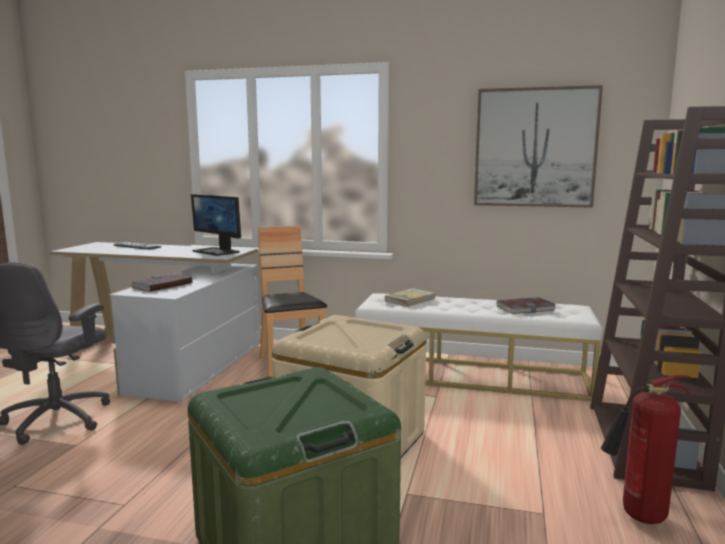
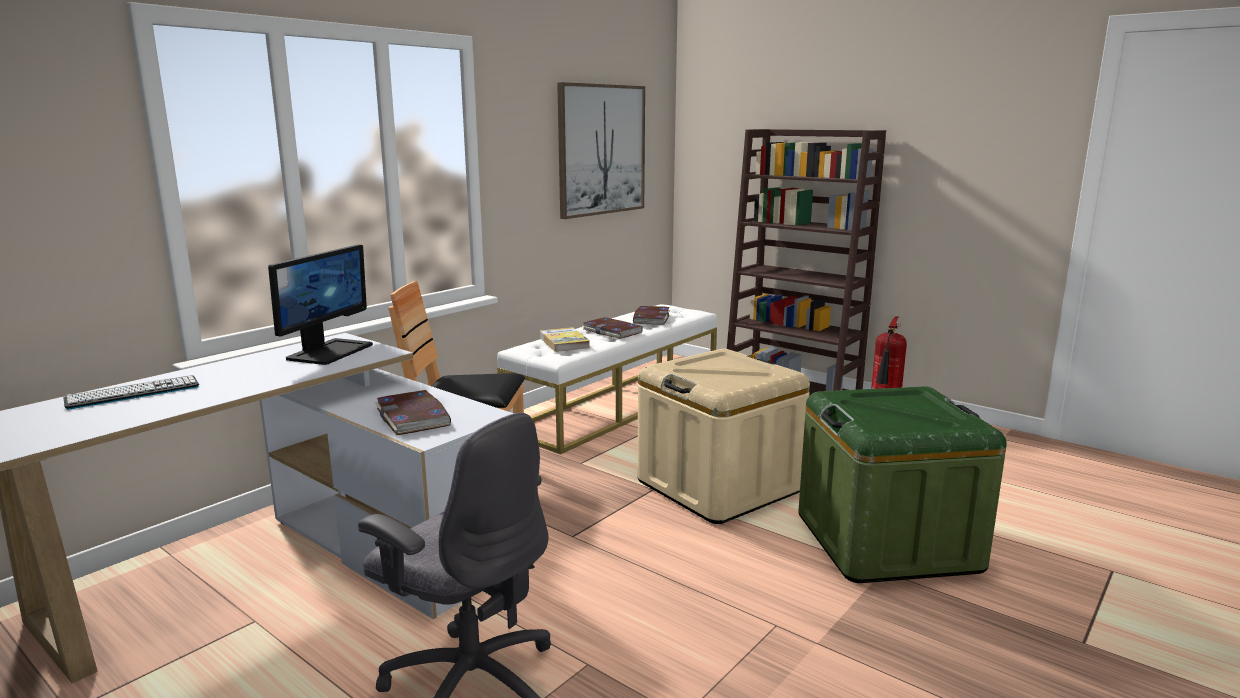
camera: 65 degrees left, 5 degrees up
monitor [191,194,241,256] -> monitor turned 45 degrees counterclockwise [268,244,373,365]
none -> book [583,317,642,339]

